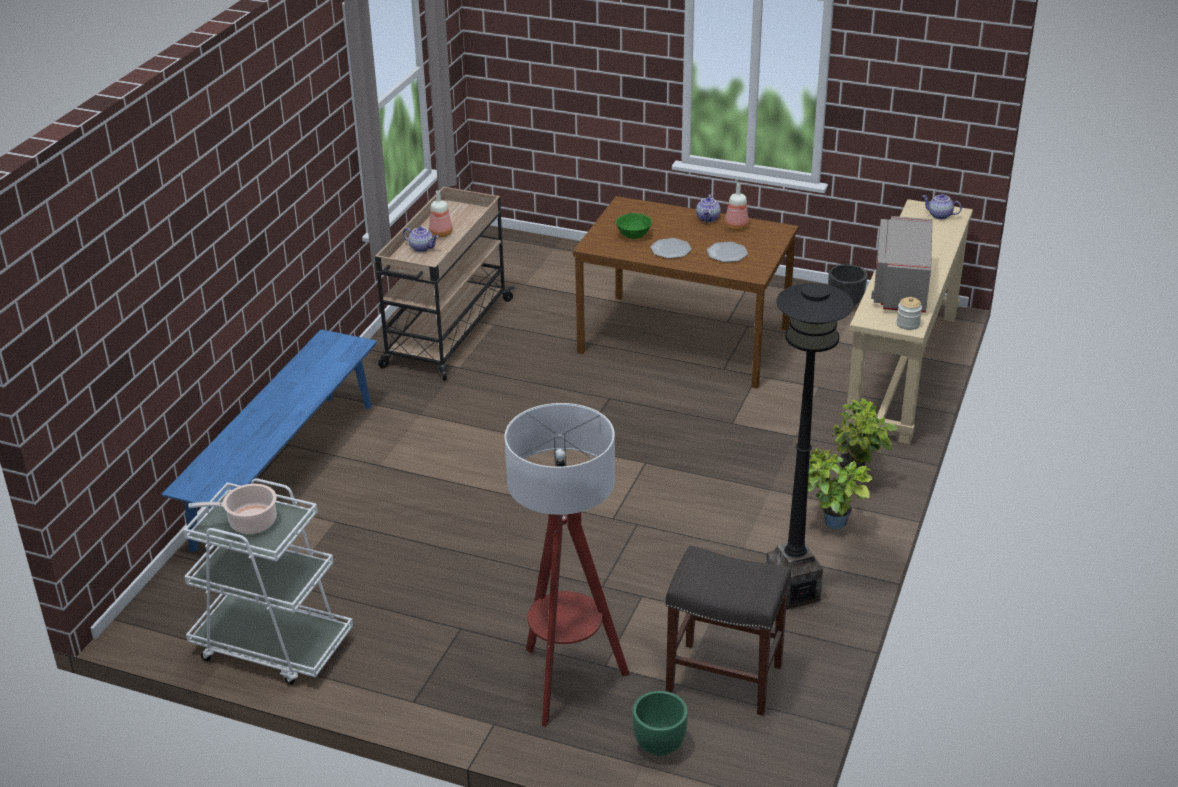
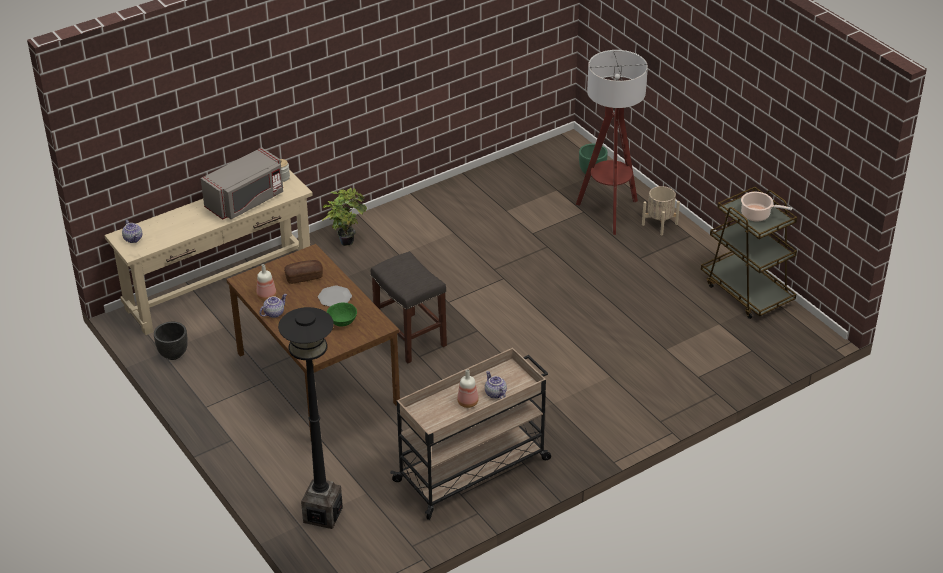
camera: 145 degrees left, 5 degrees up
blue bench [161,329,377,552] -> none
white cart [183,478,353,685] -> brown cart [701,187,797,319]
grey stool [666,545,791,716] -> grey stool moved to [371,251,447,364]
plate [707,242,748,262] -> bread [284,260,323,284]
black floor lamp [766,283,854,610] -> black floor lamp moved to [278,307,343,529]
potted plant [808,449,873,529] -> none
none -> beige planter [642,186,680,236]

